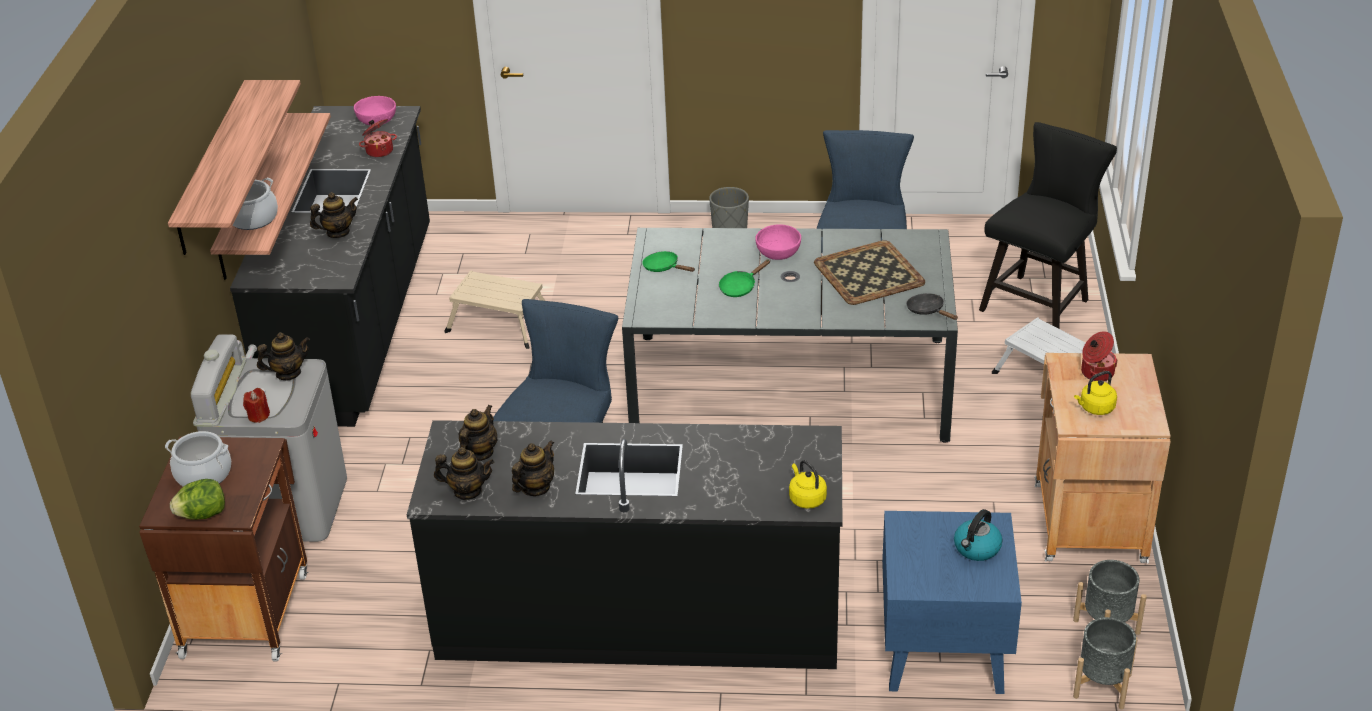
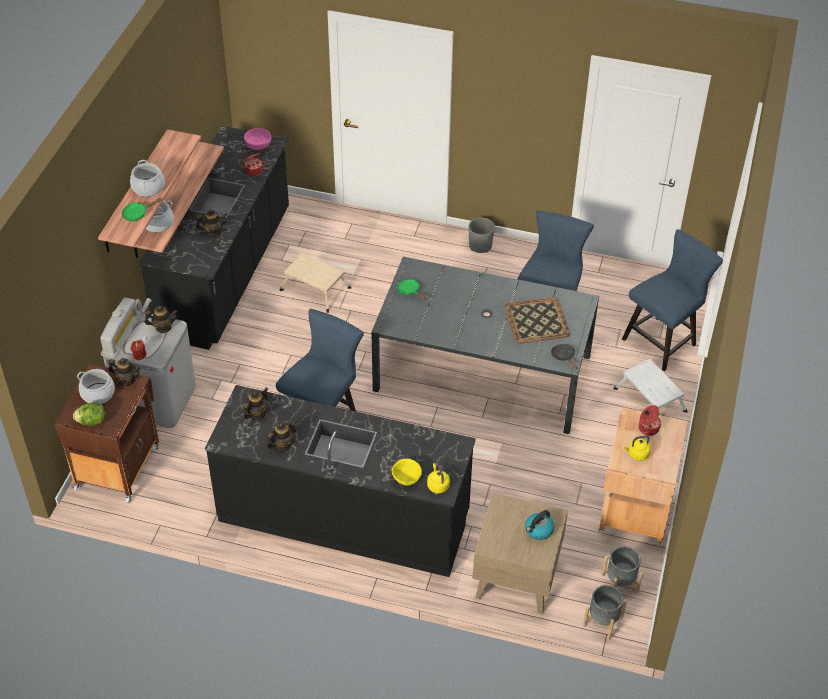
camera: 10 degrees right, 10 degrees up
teapot [434,447,494,500] -> teapot moved to [108,358,140,386]
green frying pan [719,259,770,297] -> green frying pan moved to [122,198,161,221]
pink bowl [755,225,801,260] -> none
blue nightstand [882,511,1022,694] -> beige nightstand [472,493,568,615]
black chair [979,122,1117,329] -> blue chair [622,229,723,371]
none -> cooking pot [130,160,165,197]
none -> yellow bowl [392,459,422,485]

